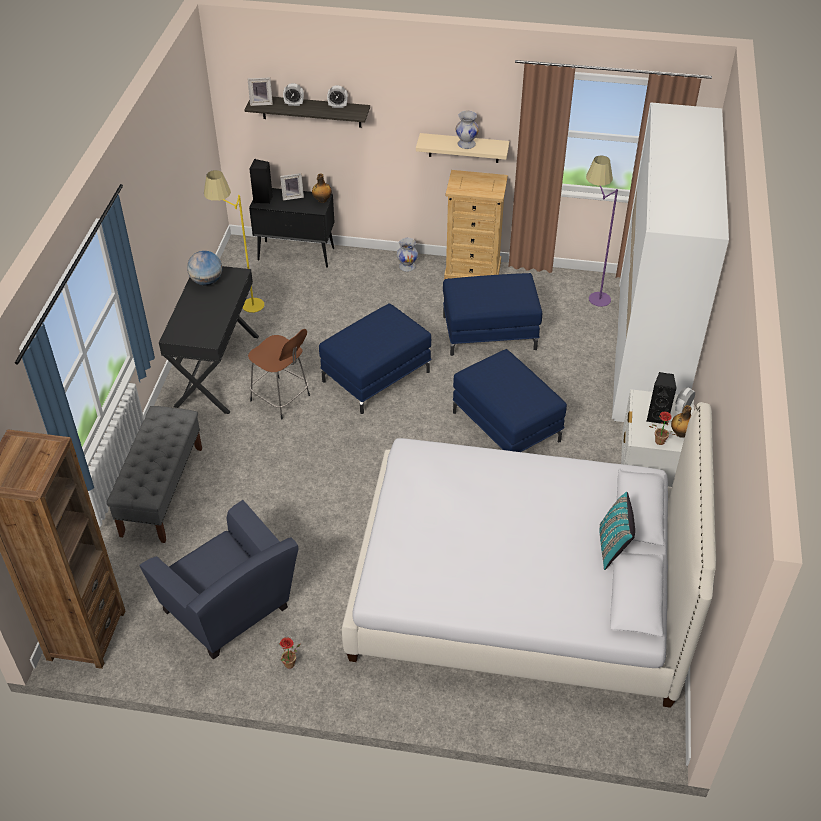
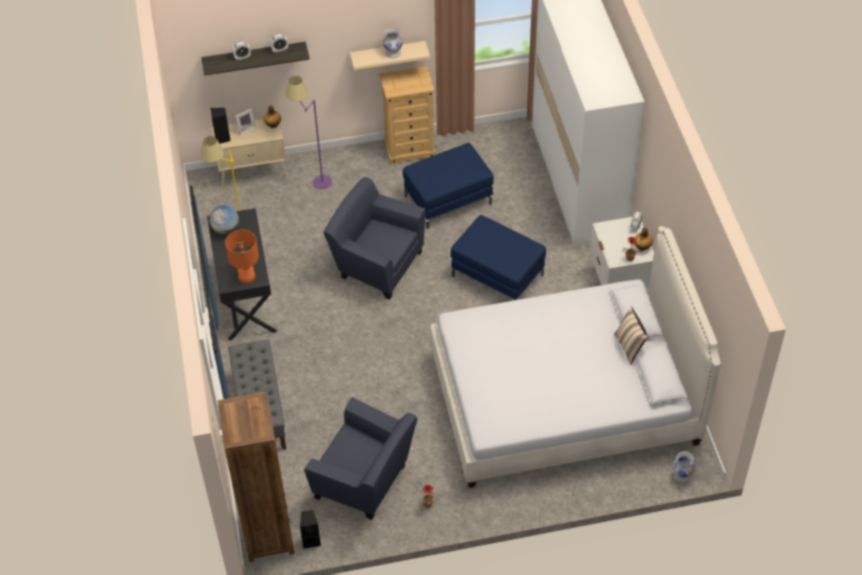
camera: 20 degrees left, 5 degrees up
picture frame [248,77,273,106] -> none
brown stool [248,329,310,419] -> none
black cabinet [249,188,334,268] -> beige cabinet [211,119,287,189]
blue ottoman [319,303,431,414] -> blue armchair [323,177,425,300]
white vase [397,238,418,272] -> white vase moved to [672,451,695,483]
purple floor lamp [586,156,618,307] -> purple floor lamp moved to [286,76,332,189]
turquoise pillow [600,492,635,570] -> beige pillow [614,306,648,365]
black speaker [646,372,677,424] -> black speaker moved to [300,510,321,549]
none -> orange table lamp [225,230,259,283]

